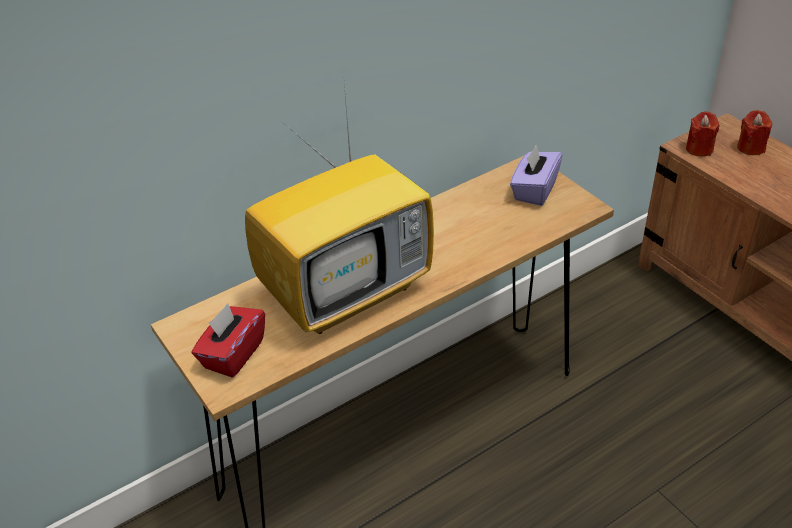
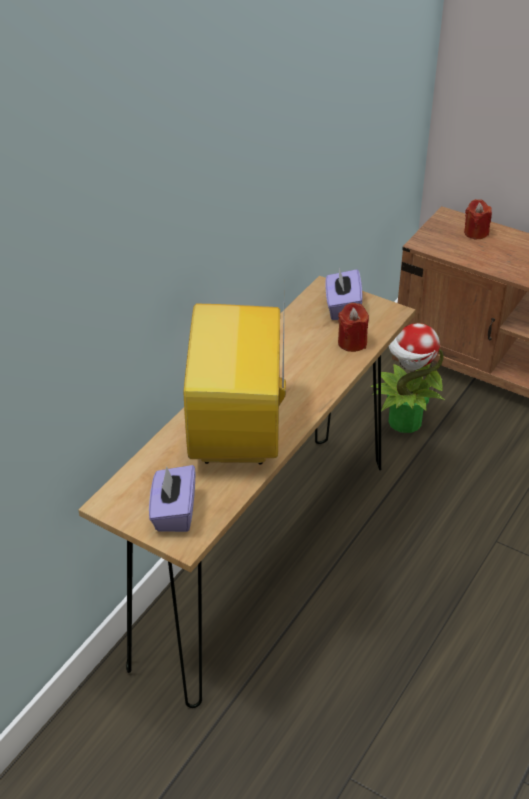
camera: 25 degrees left, 0 degrees up
red tissue box [192,303,265,378] -> purple tissue box [149,465,195,532]
television [245,84,434,334] -> television turned 150 degrees clockwise [184,303,286,465]
red candle [686,112,719,156] -> red candle moved to [338,303,369,352]
none -> potted plant [370,323,445,433]

